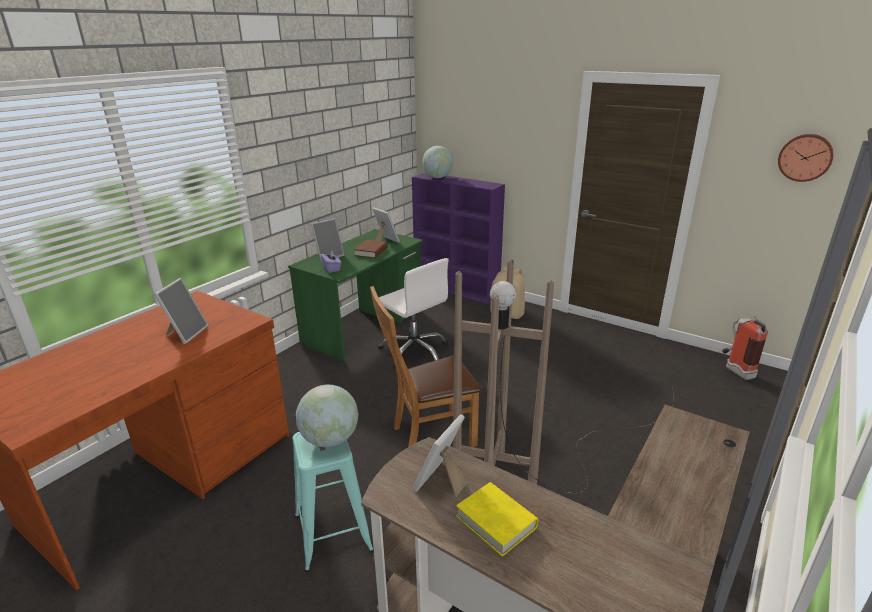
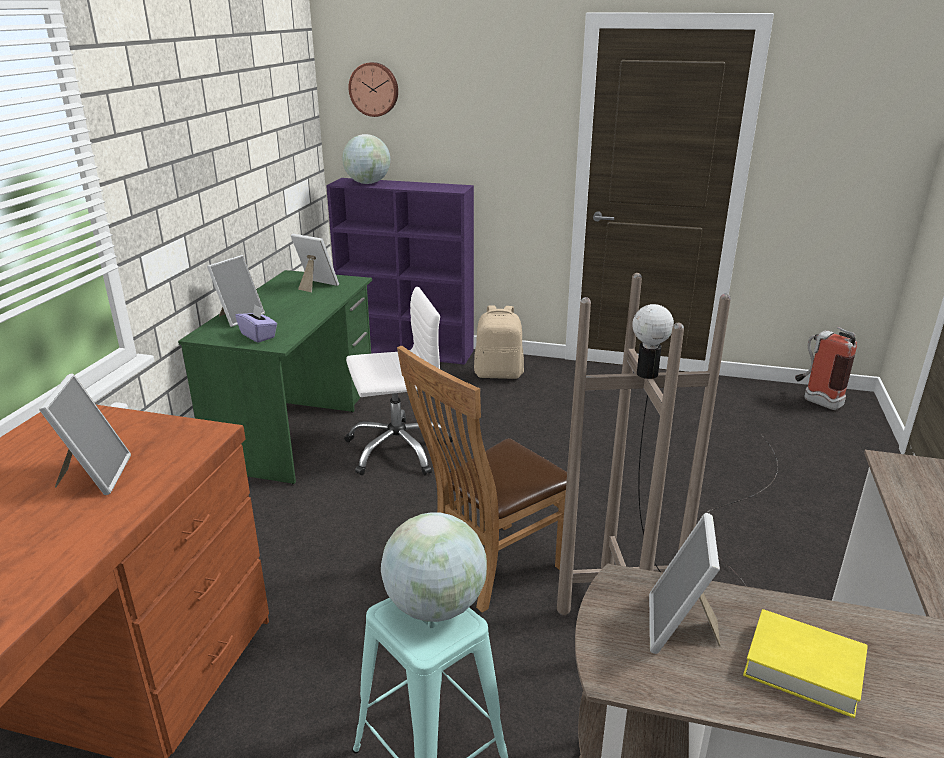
camera: 20 degrees left, 0 degrees up
brown book [354,240,388,258] -> none
white office chair [378,258,448,369] -> white office chair turned 45 degrees counterclockwise [344,287,453,475]
wall clock [778,134,834,182] -> wall clock moved to [348,62,398,117]

